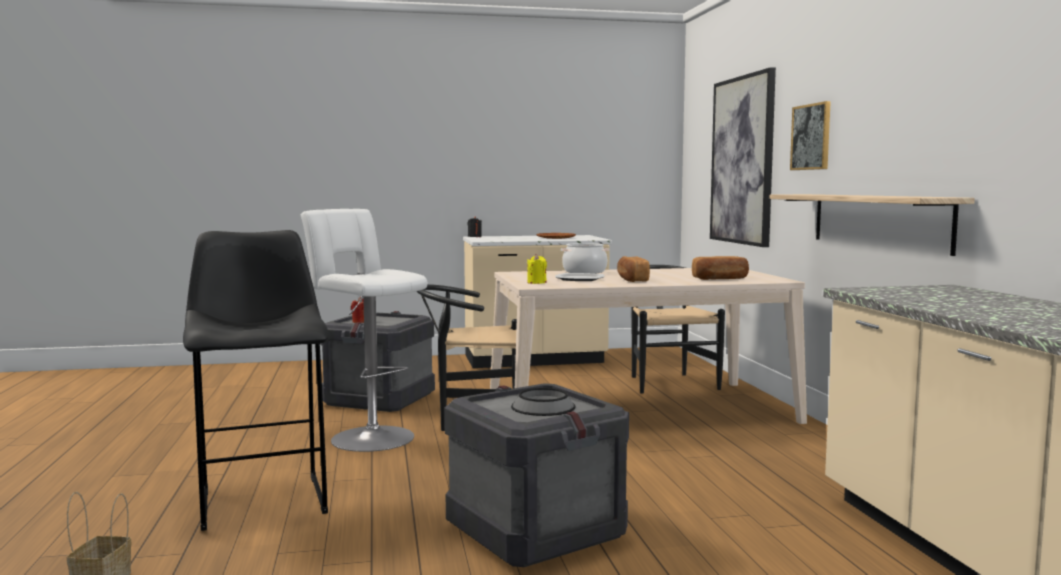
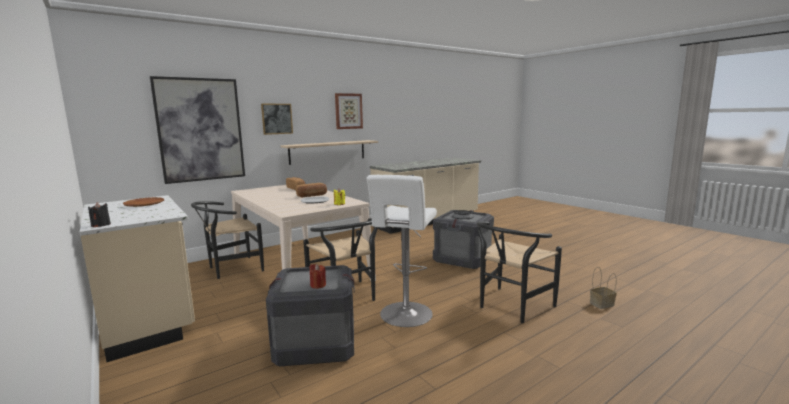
camera: 115 degrees left, 5 degrees up
black stool [183,230,328,531] -> black chair [477,221,562,323]
cooking pot [561,243,609,274] -> none
none -> picture [335,93,363,129]

